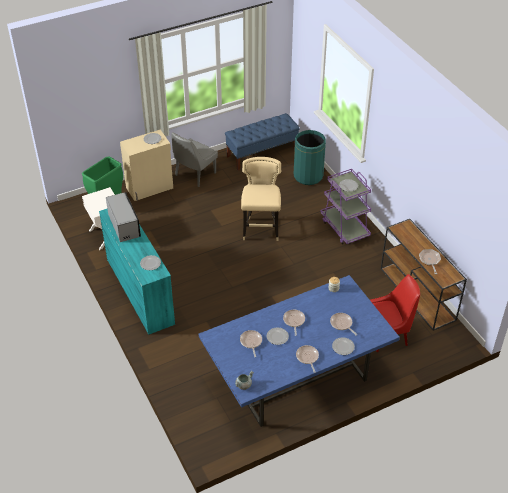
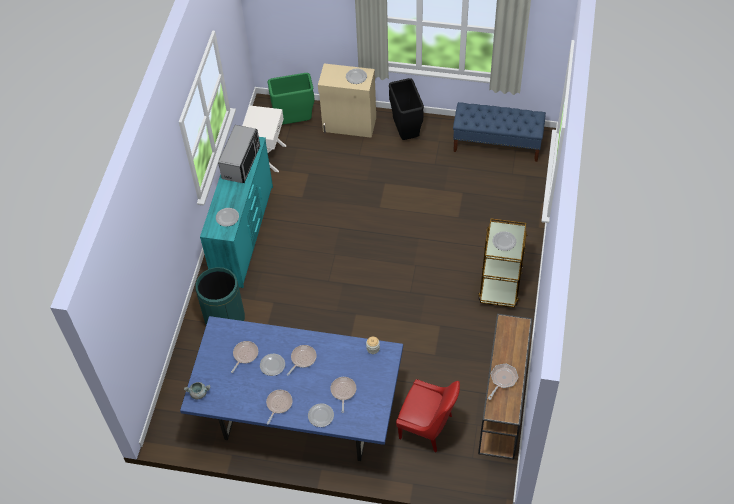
camera: 40 degrees right, 10 degrees up
grey chair [172,132,218,187] -> black trash can [389,78,424,140]
beige stool [241,157,281,241] -> none
green trash can [294,130,326,185] -> green trash can moved to [195,267,245,325]
purple cart [320,169,371,245] -> brown cart [478,218,527,308]

